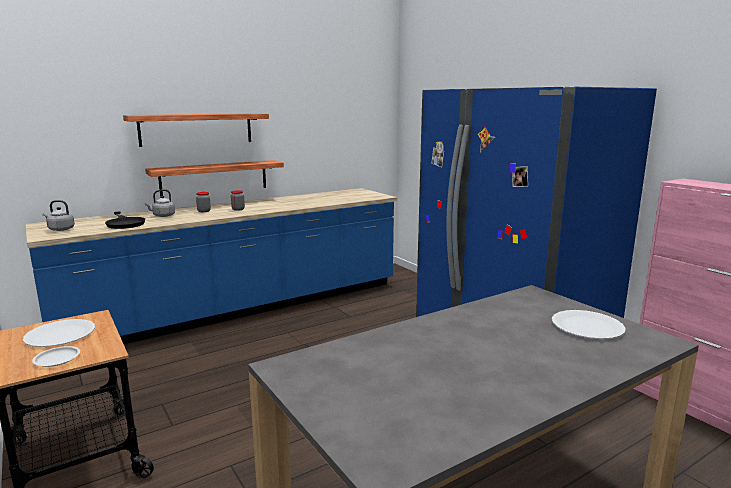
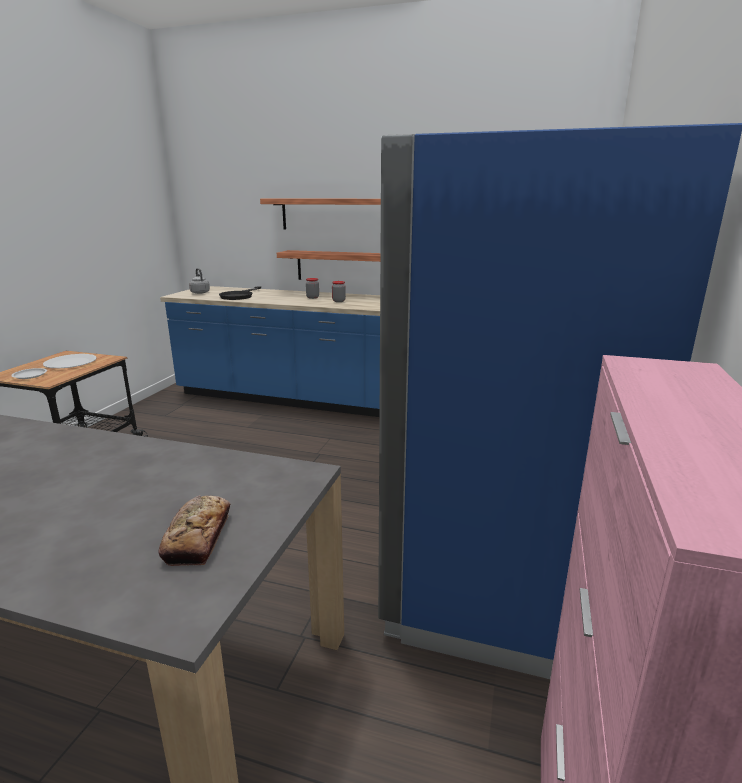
camera: 50 degrees right, 5 degrees up
grey kettle [145,189,175,217] -> none
white plate [552,310,626,339] -> bread [158,495,230,566]

